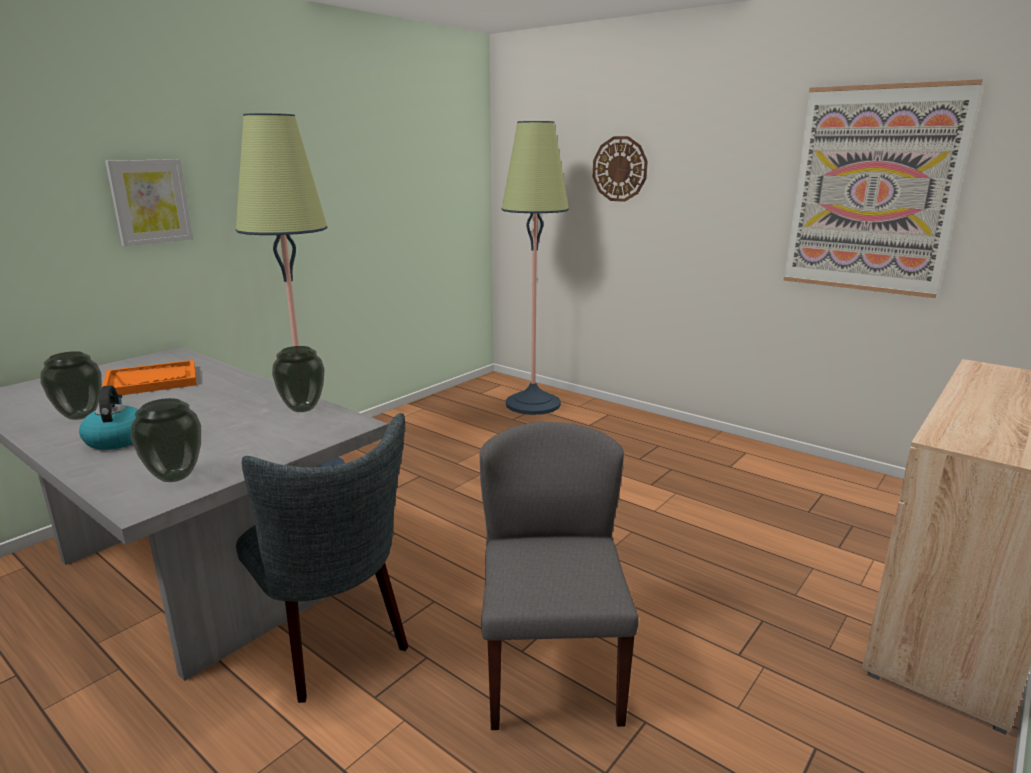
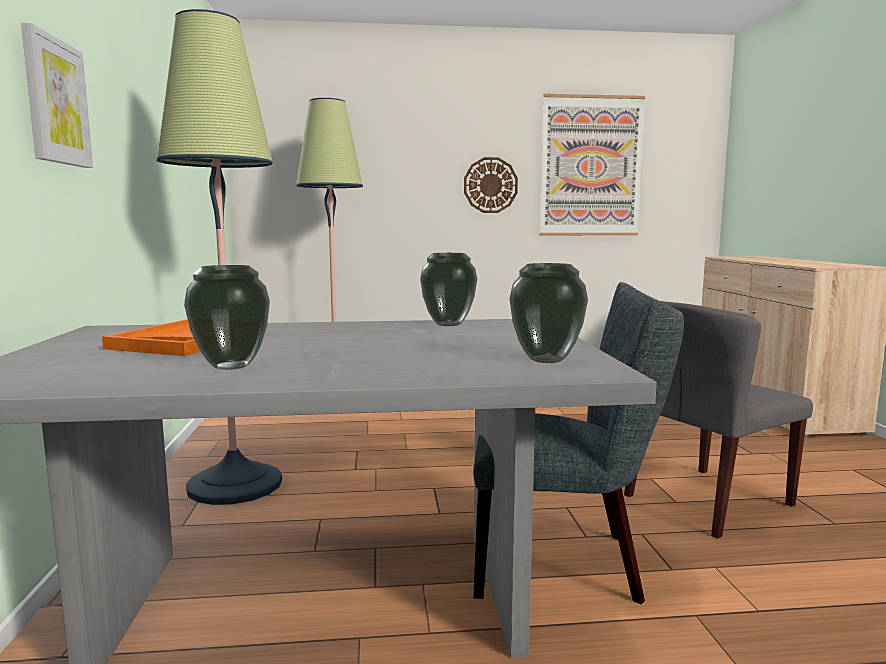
camera: 45 degrees left, 10 degrees down
kettle [79,385,138,450] -> none
grey chair [480,422,639,730] -> grey chair turned 75 degrees counterclockwise [624,301,813,539]
wall clock [593,136,648,202] -> wall clock moved to [464,157,518,213]

